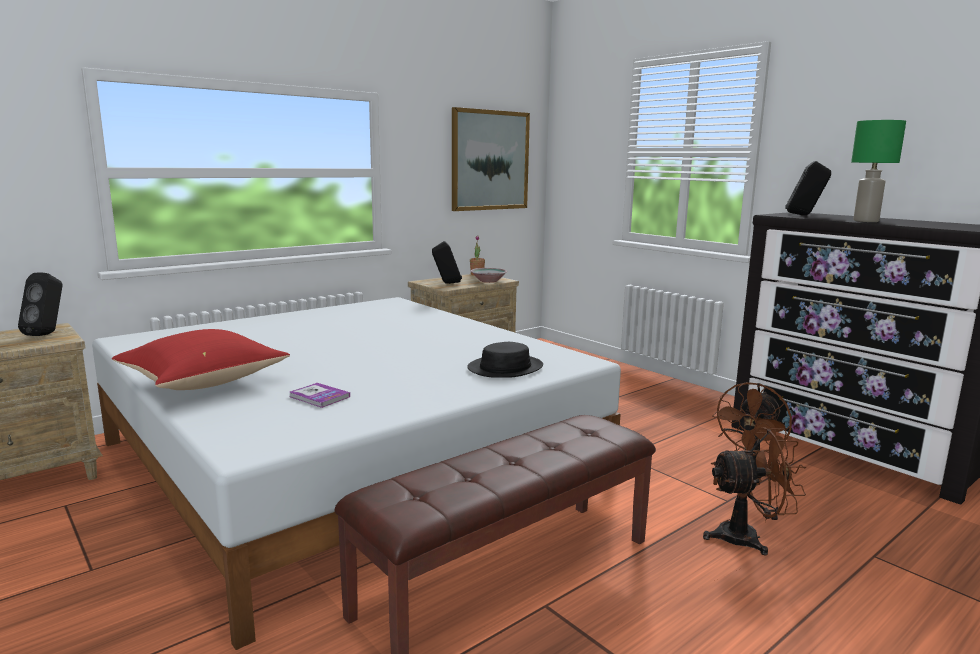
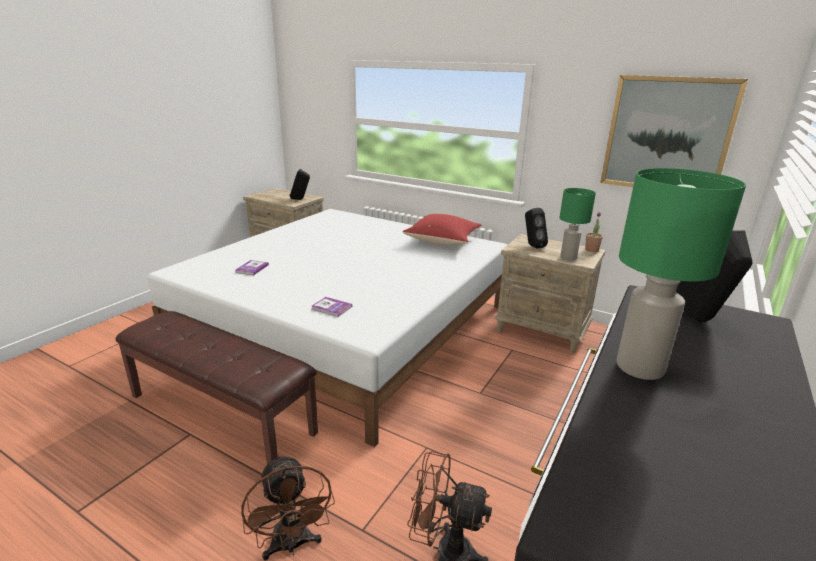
camera: 70 degrees right, 10 degrees up
red pillow [112,329,290,390] -> red pillow moved to [403,214,482,245]
black hat [467,342,543,378] -> book [312,297,352,317]
bowl [471,268,507,283] -> green table lamp [560,188,596,261]

